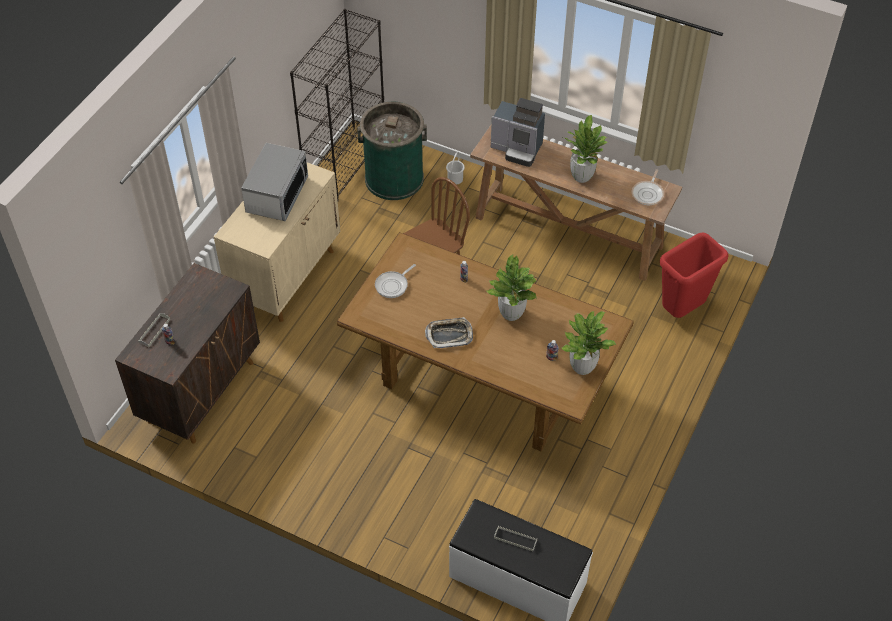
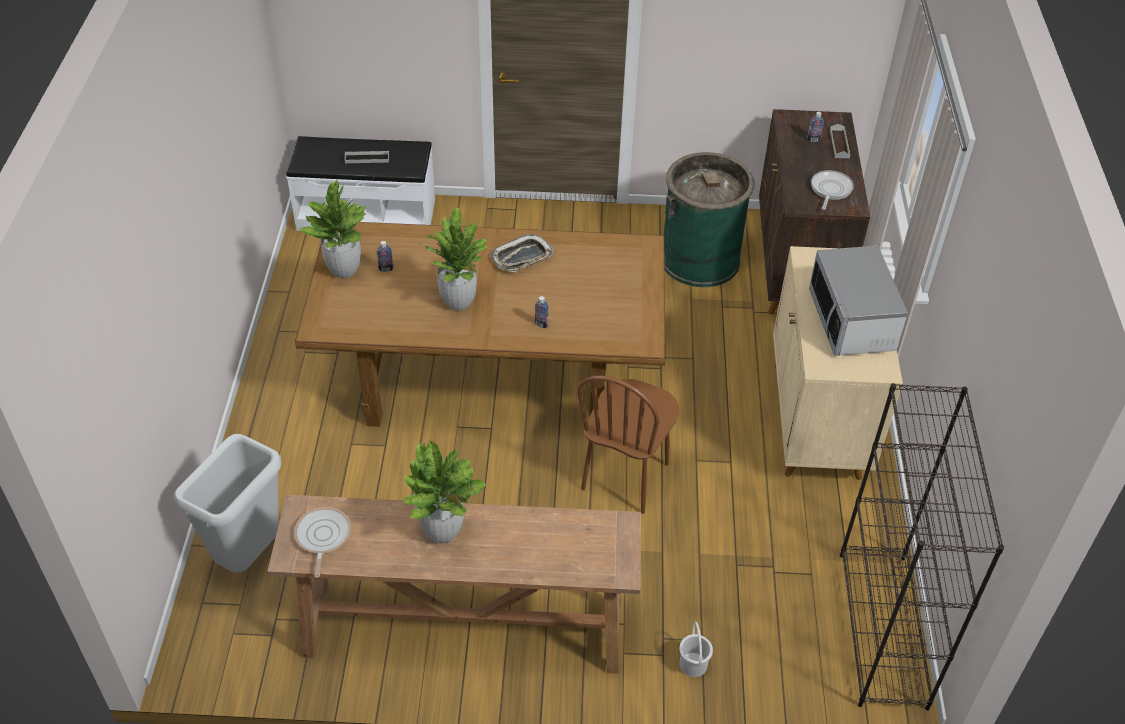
camera: 155 degrees right, 5 degrees down
green trash can [357,102,427,200] -> green trash can moved to [664,152,755,287]
frying pan [375,264,416,298] -> frying pan moved to [811,170,854,210]
coffee machine [491,98,545,167] -> none
red trash can [660,232,729,318] -> grey trash can [174,434,281,572]

